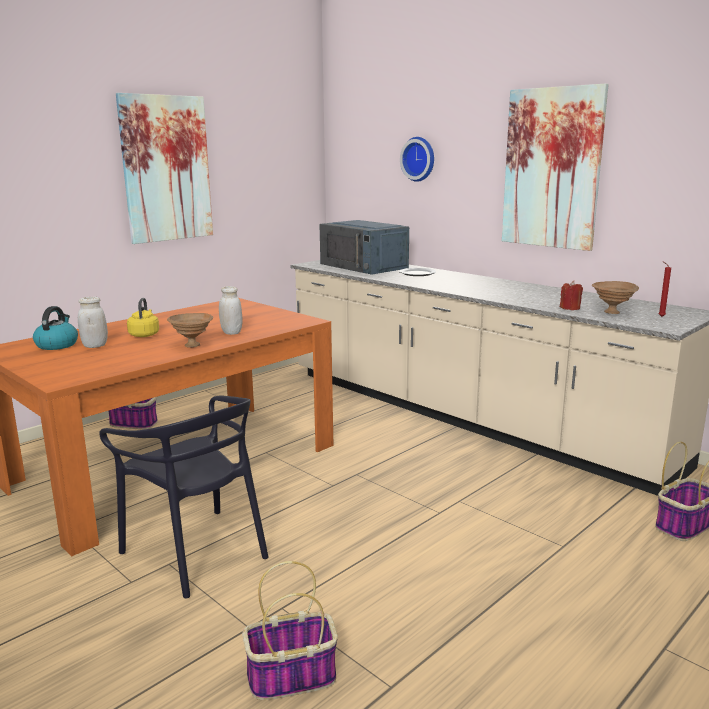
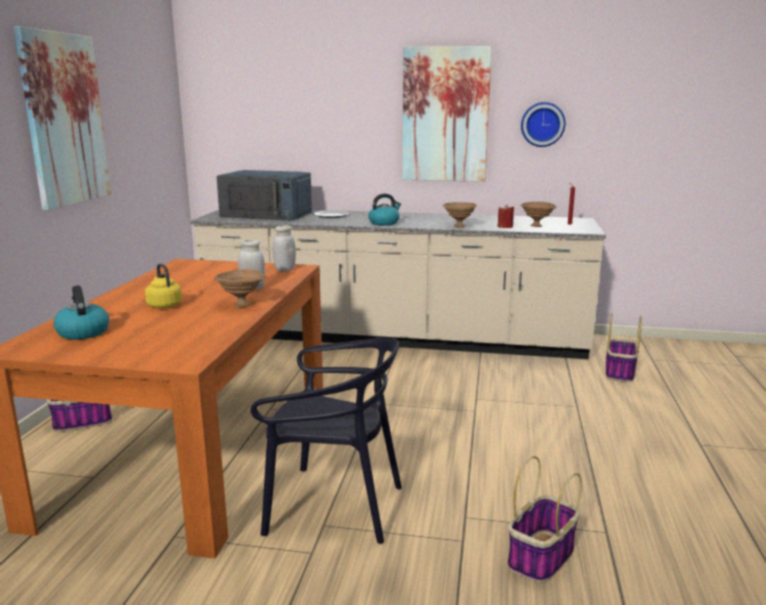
camera: 35 degrees left, 0 degrees up
white jar [78,297,108,348] -> white jar moved to [273,225,296,271]
wall clock [400,137,434,182] -> wall clock moved to [521,102,565,147]
none -> kettle [368,193,401,225]
none -> brown bowl [443,202,477,228]

